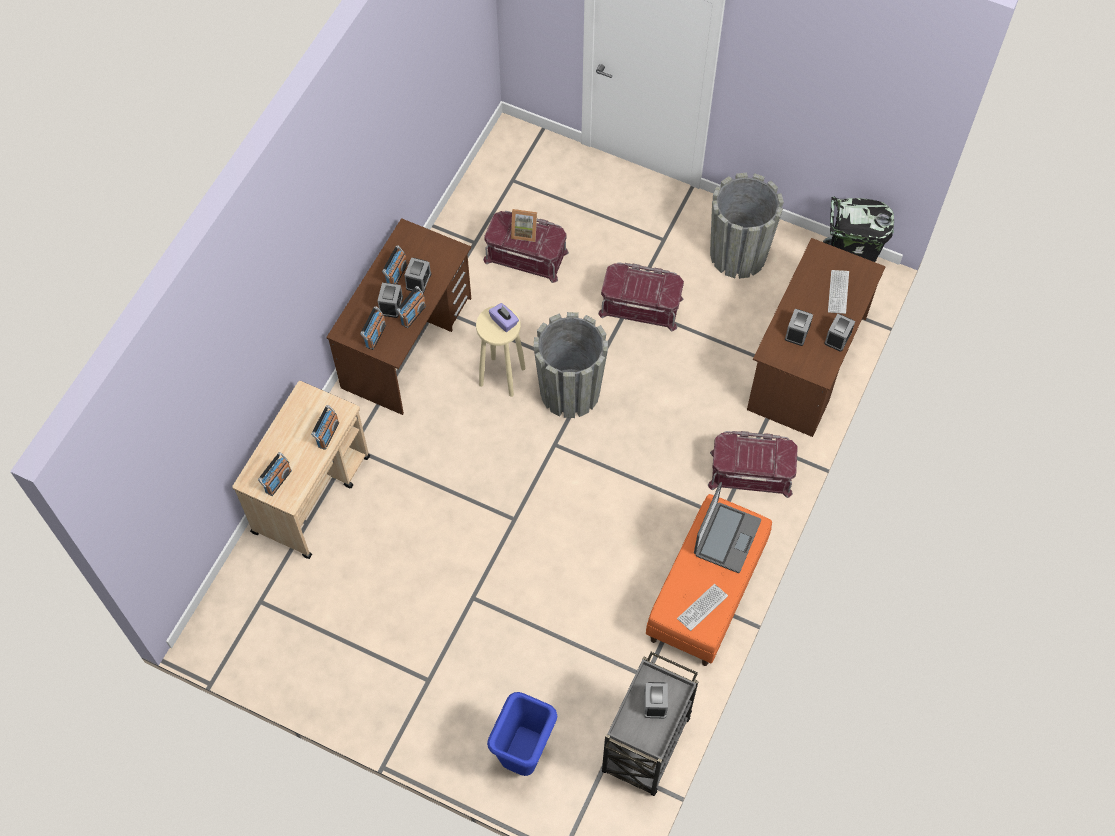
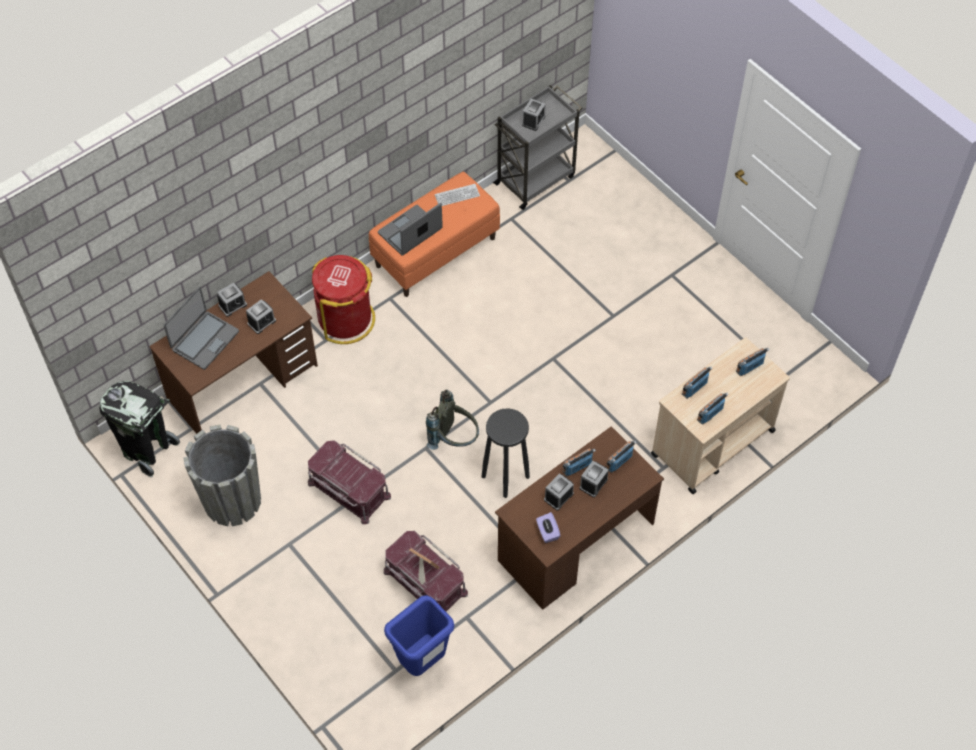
camera: 155 degrees left, 5 degrees down
radio [382,245,407,284] -> radio moved to [697,393,729,425]
beige stool [476,305,525,397] -> black stool [482,408,530,498]
blue trash can [487,692,557,776] -> blue trash can moved to [384,595,454,676]
purple tissue box [489,303,519,332] -> purple tissue box moved to [536,512,561,543]
grey planter [534,312,608,418] -> grey backpack [426,389,479,450]
red storage box [708,431,798,498] -> red trash can [312,255,375,344]
keyboard [828,270,849,314] -> laptop [164,287,239,370]

